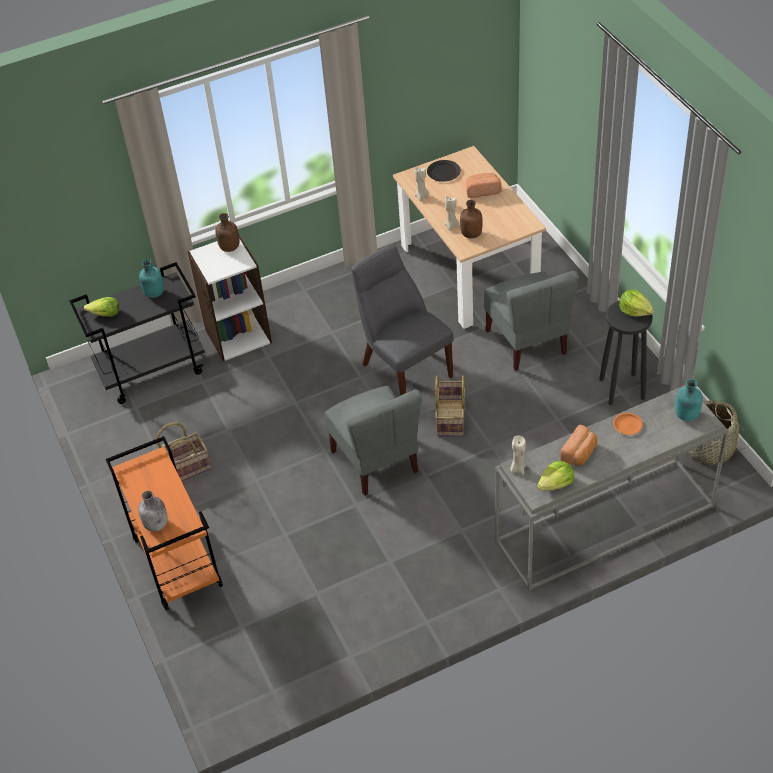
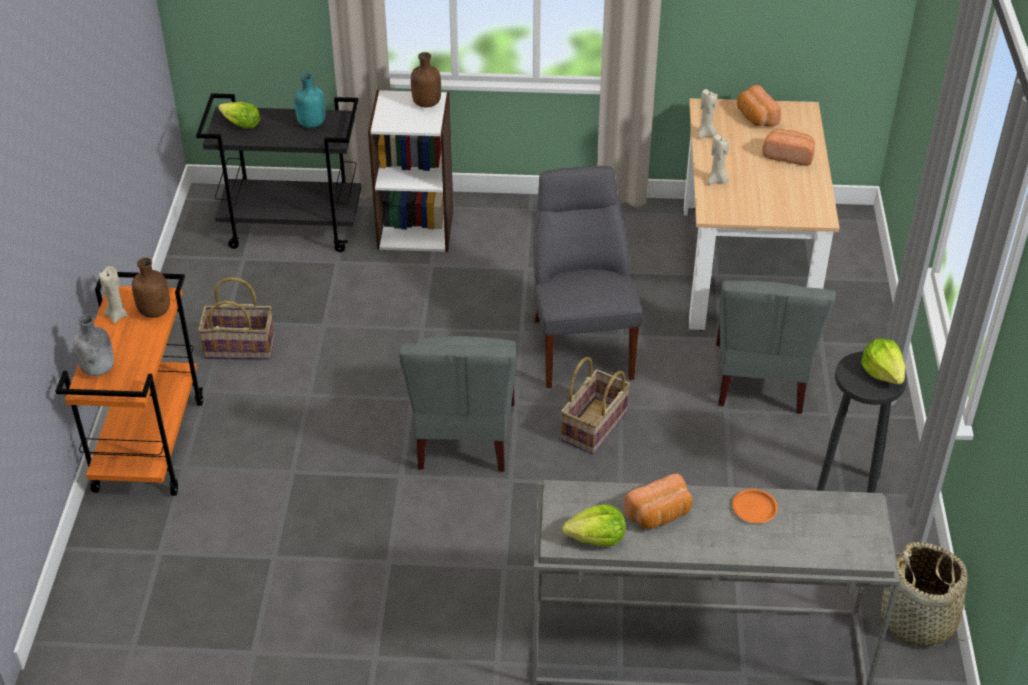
camera: 25 degrees right, 5 degrees down
black plate [427,160,461,182] -> bread [737,85,781,127]
brown bottle [460,200,483,239] -> brown bottle moved to [132,258,170,318]
beige candle [510,435,526,475] -> beige candle moved to [99,266,128,324]
turquoise bottle [675,379,703,421] -> none

